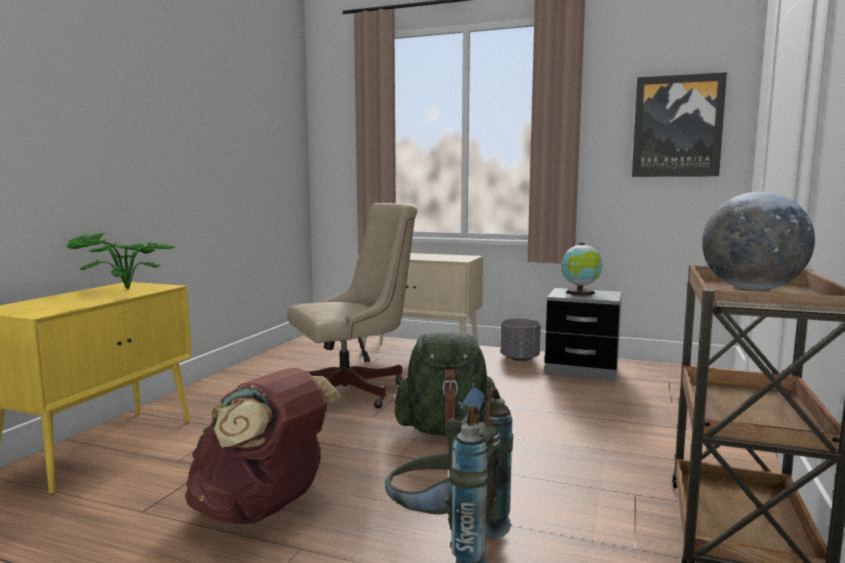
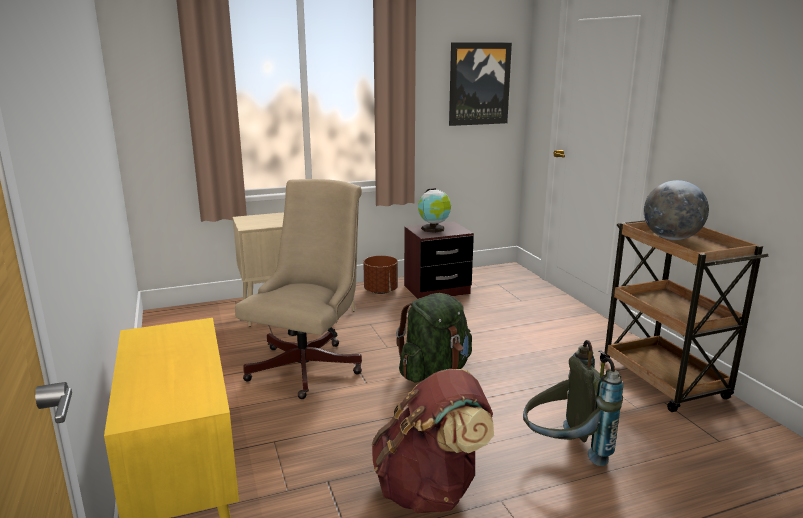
camera: 40 degrees left, 10 degrees up
potted plant [67,232,175,289] -> none
grey planter [501,319,541,361] -> brown planter [363,256,398,294]
grey nightstand [545,288,622,382] -> brown nightstand [404,221,474,299]

